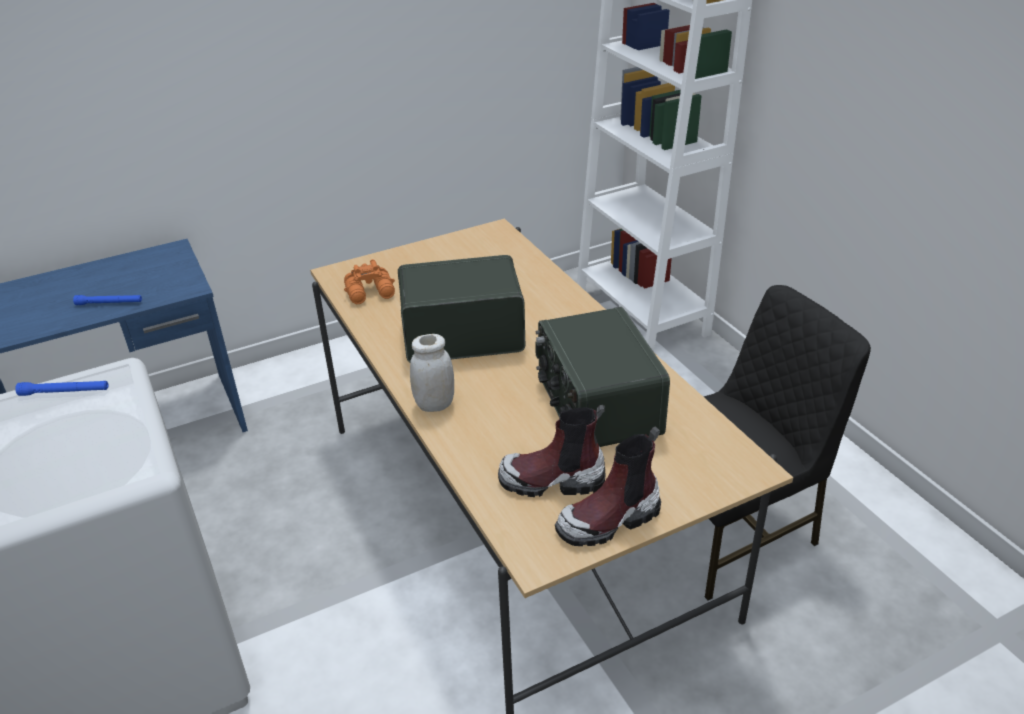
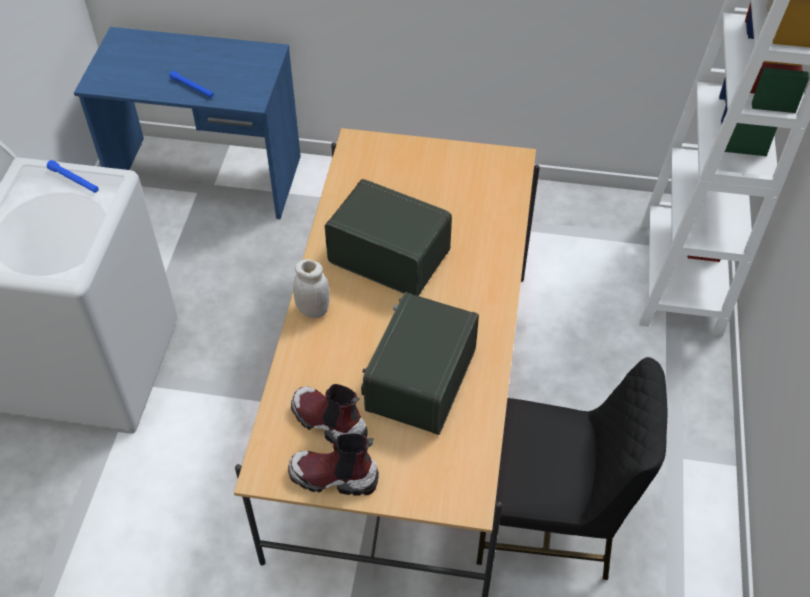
camera: 35 degrees right, 15 degrees up
orange binoculars [344,259,395,304] -> none

